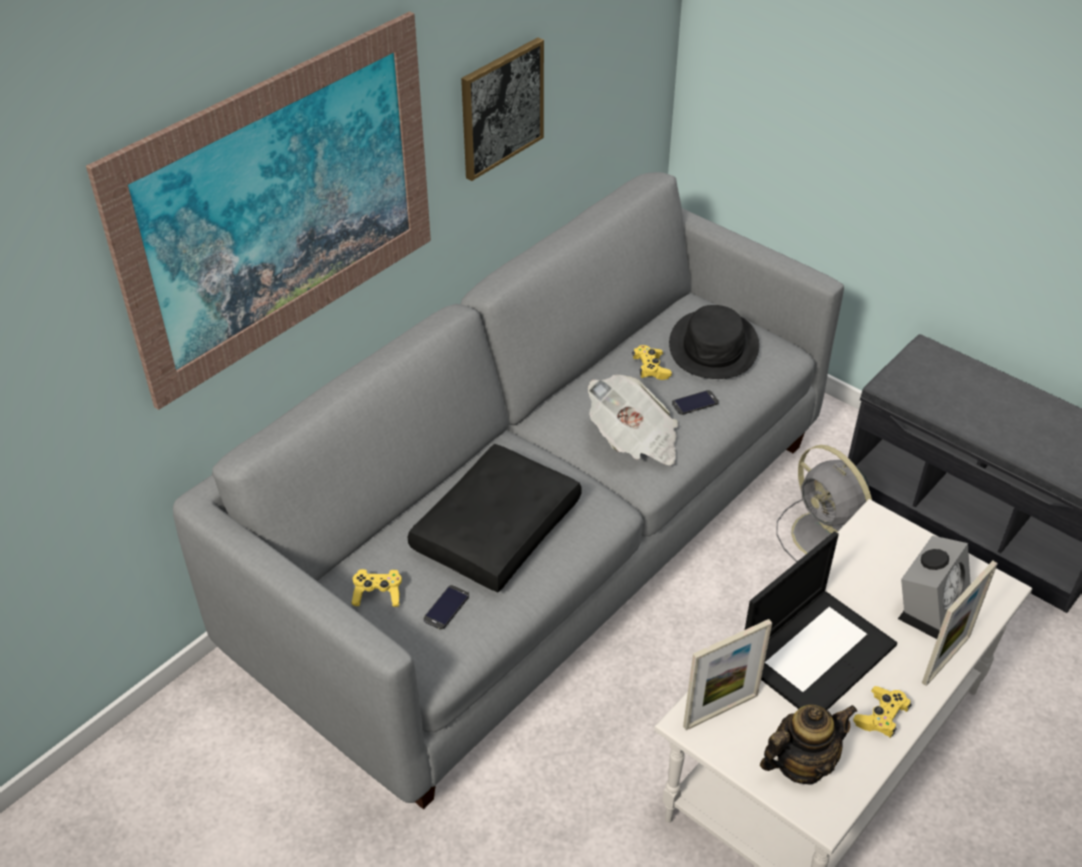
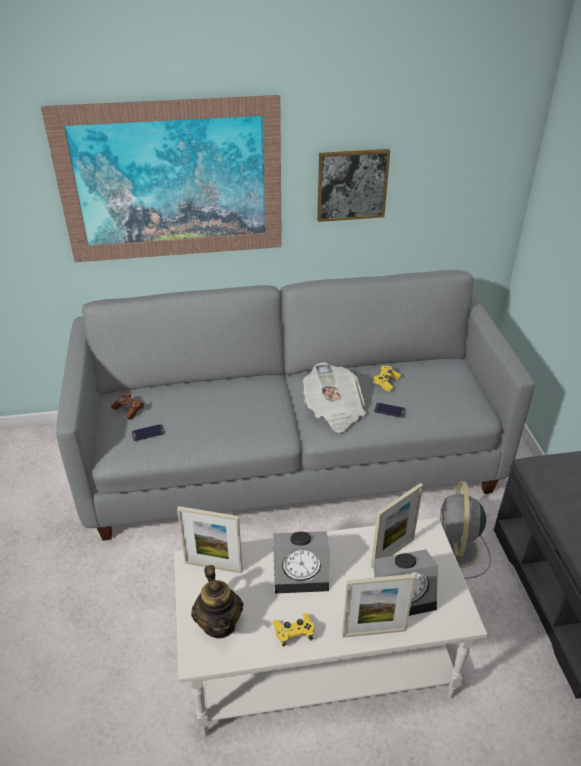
camera: 40 degrees right, 5 degrees down
yellow game controller [351,569,402,607] -> brown game controller [111,392,144,420]
black pillow [408,444,582,592] -> none
black hat [669,305,759,379] -> none
laptop [745,531,897,710] -> alarm clock [273,531,329,594]
teapot [760,705,857,785] -> teapot turned 60 degrees clockwise [191,565,243,639]
none -> picture frame [371,483,423,569]

